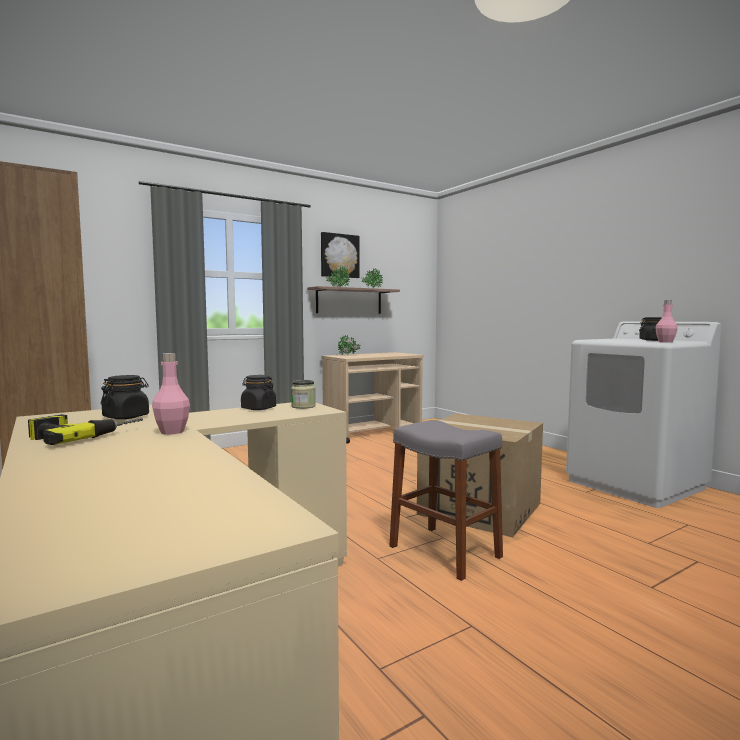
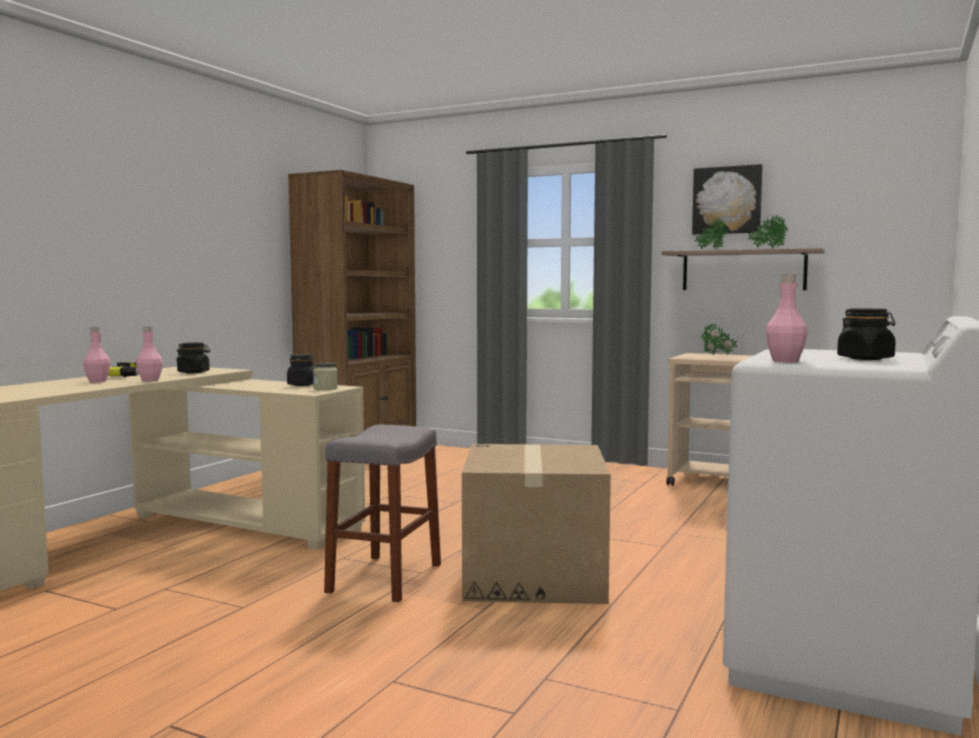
camera: 60 degrees right, 0 degrees up
none -> pink bottle [83,327,111,382]

